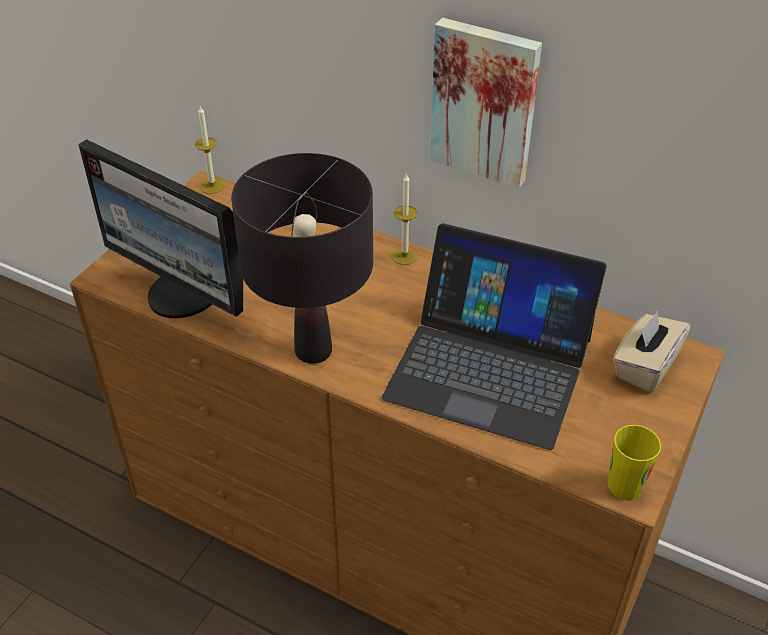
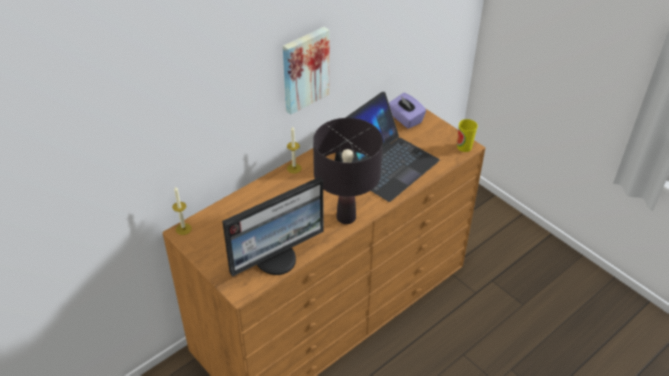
camera: 70 degrees left, 0 degrees up
beige tissue box [613,311,691,392] -> purple tissue box [389,93,426,129]

